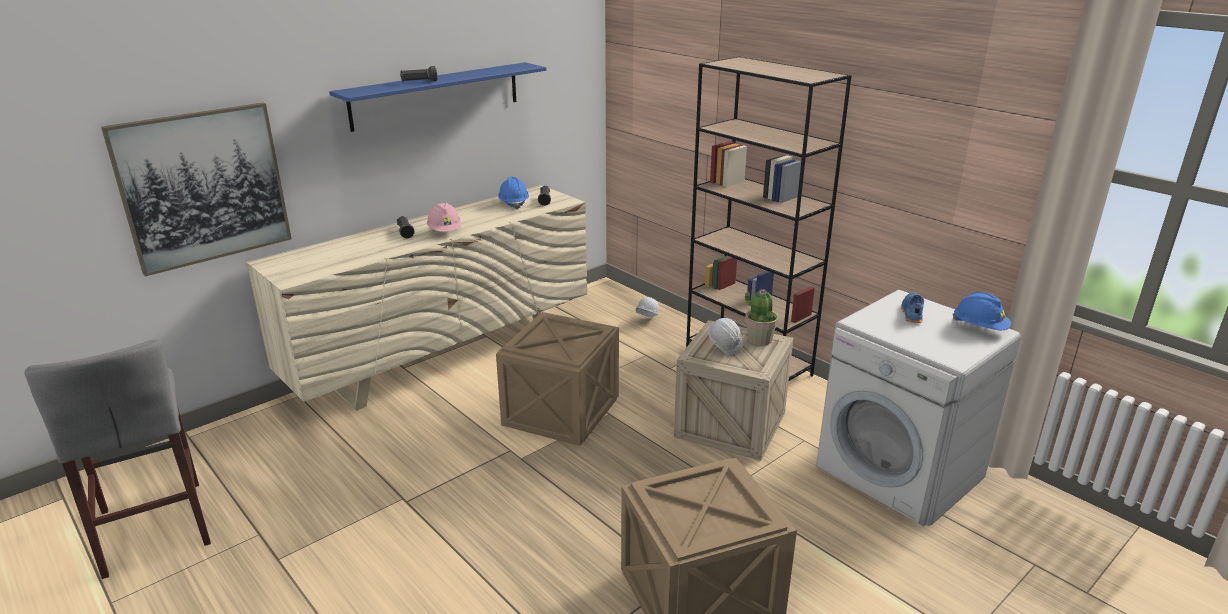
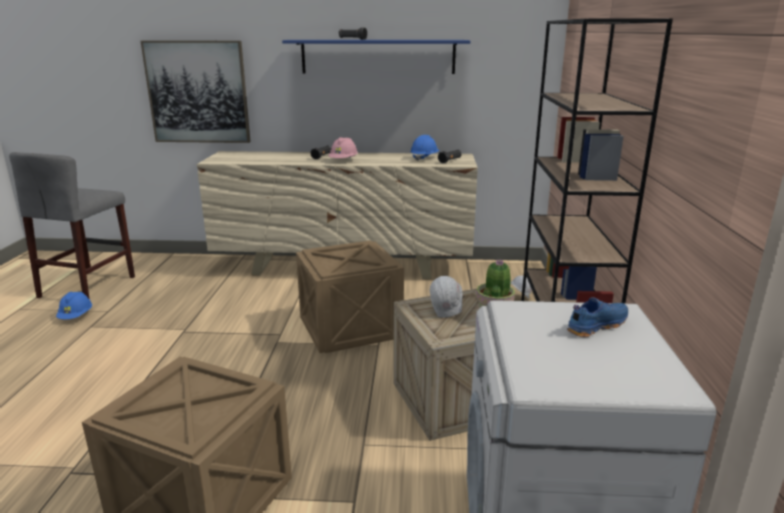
camera: 45 degrees right, 5 degrees down
blue hard hat [953,292,1011,331] -> blue hard hat moved to [56,292,92,319]

